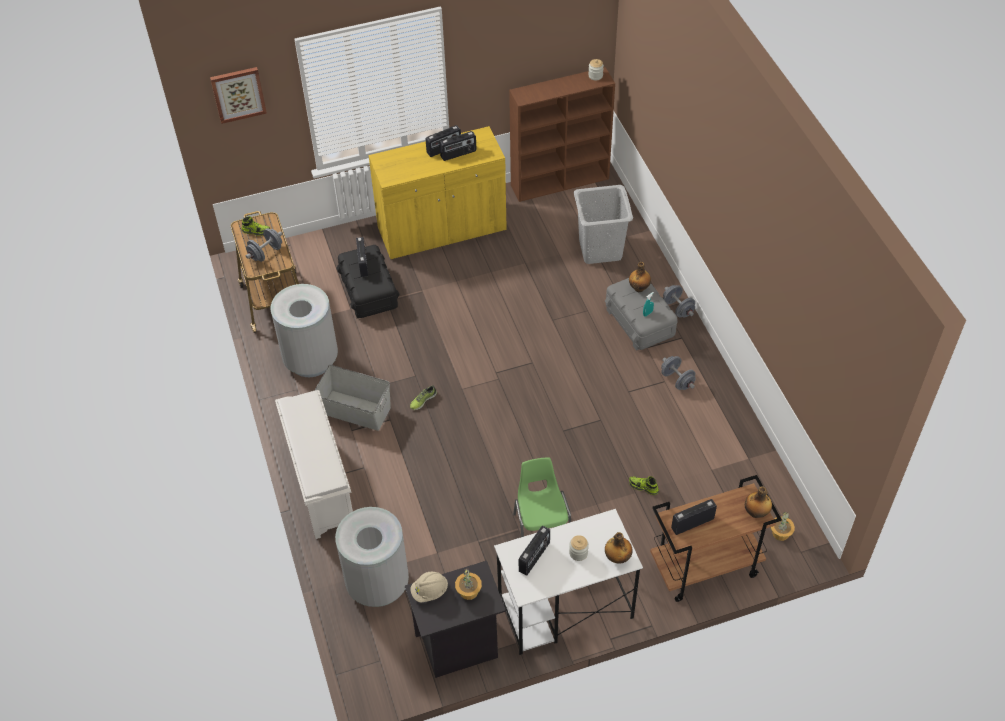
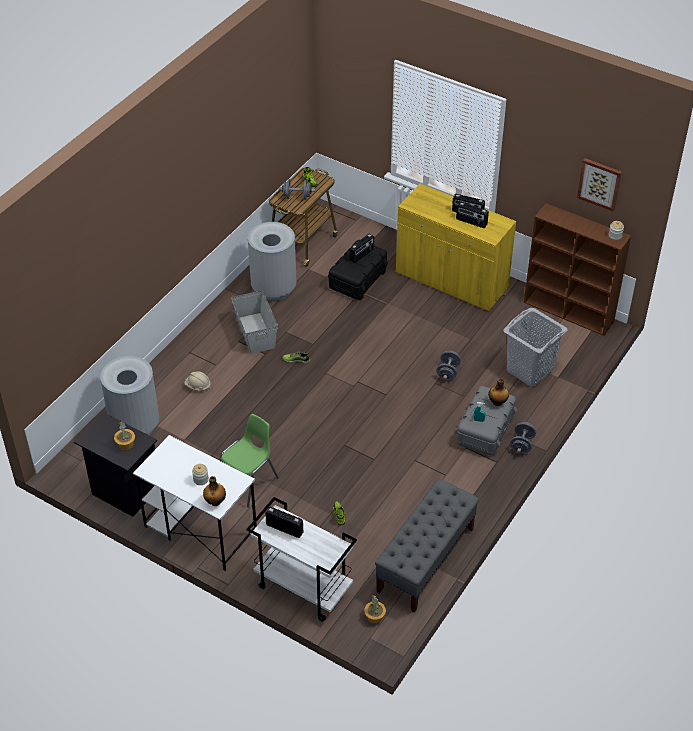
camera: 50 degrees right, 5 degrees down
picture [210,67,267,124] -> picture moved to [577,158,622,211]
white shoe rack [275,390,353,539] -> none
beige hard hat [411,572,448,603] -> beige hard hat moved to [185,371,211,391]
radio [519,526,550,576] -> none
brown cart [650,475,782,602] -> white cart [246,497,357,622]
grey dumbbell [661,356,696,390] -> grey dumbbell moved to [436,351,461,380]
bottle [744,486,772,518] -> none
none -> grey bench [375,479,479,612]

